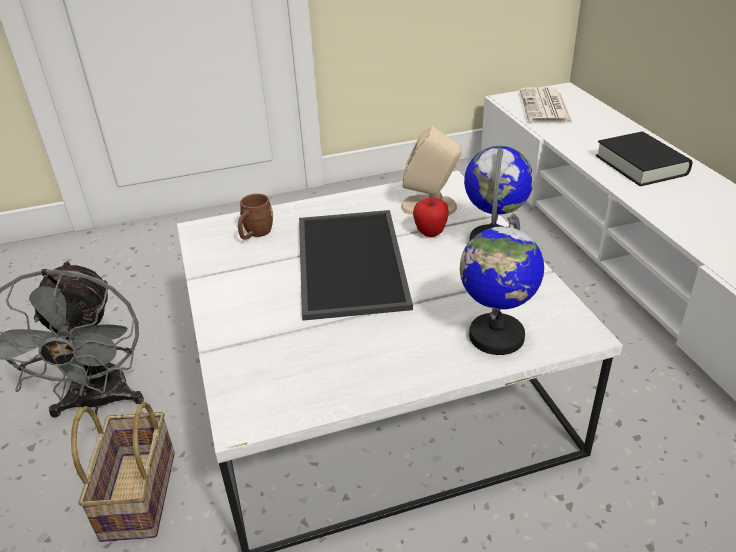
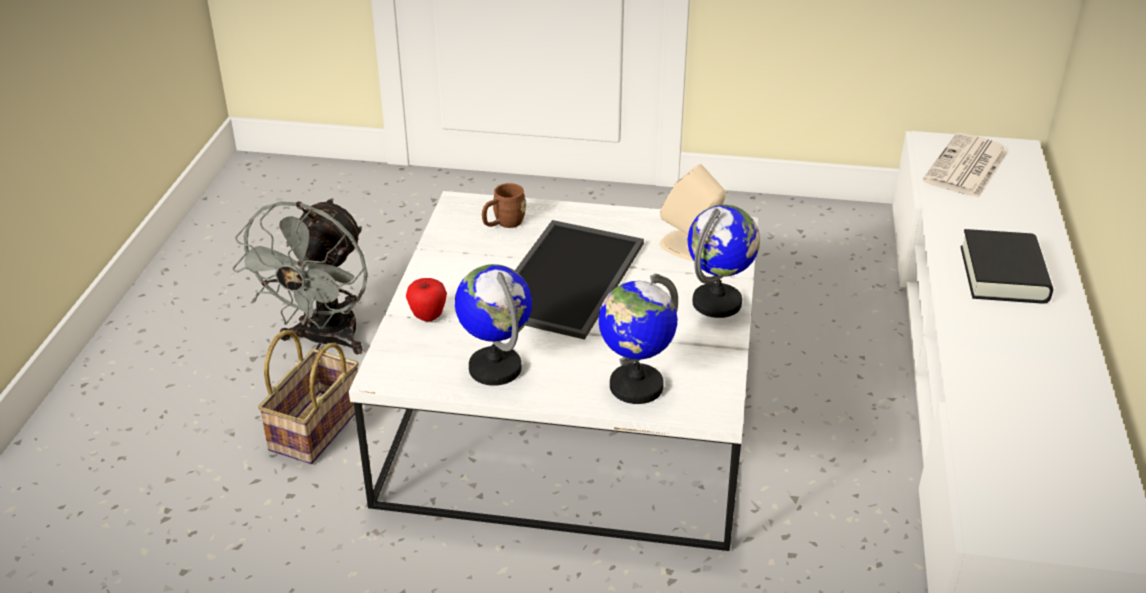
camera: 25 degrees right, 0 degrees up
apple [413,198,449,237] -> apple moved to [406,278,447,322]
none -> globe [455,264,532,386]

